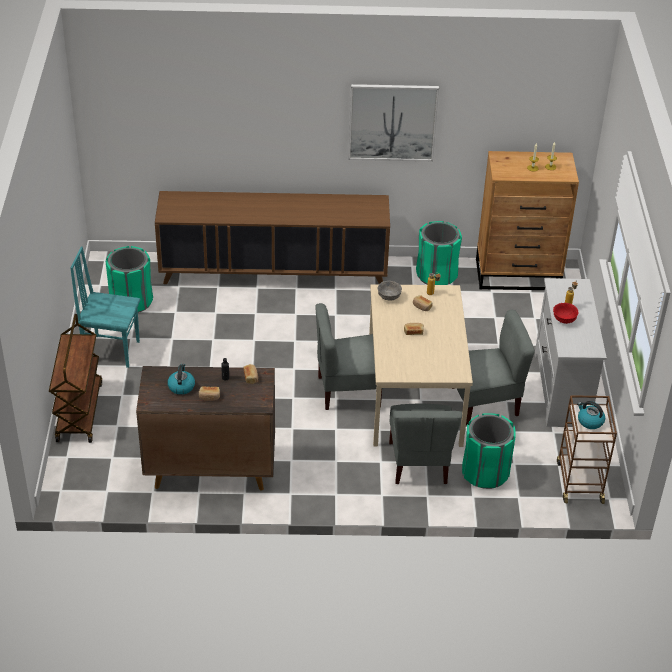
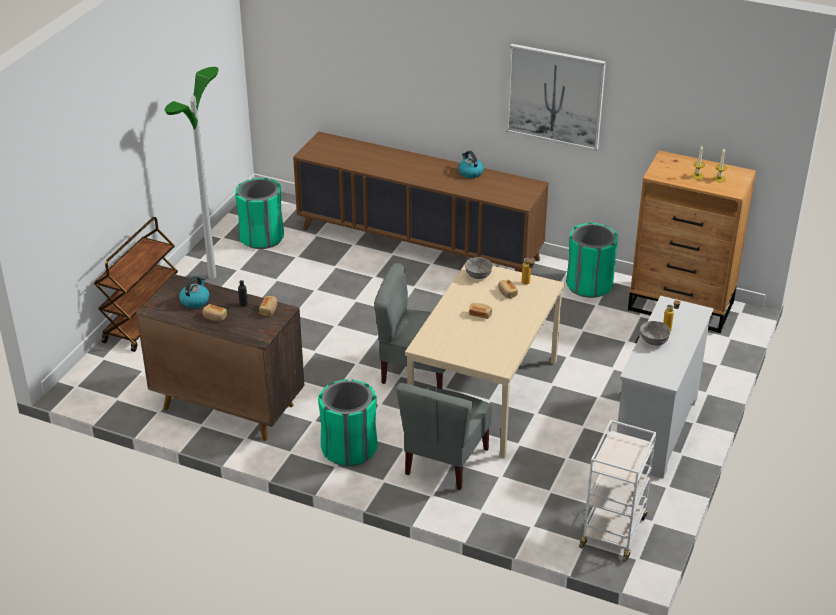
camera: 25 degrees right, 5 degrees down
turquoise chair [70,247,140,368] -> floor lamp [165,67,219,279]
grey chair [452,310,535,426] -> none
green trash can [462,413,516,489] -> green trash can moved to [318,379,378,467]
red bowl [553,303,578,324] -> grey bowl [640,321,671,345]
brown cart [557,395,617,504] -> white cart [579,420,656,562]
kettle [577,401,605,429] -> kettle moved to [458,151,484,178]

